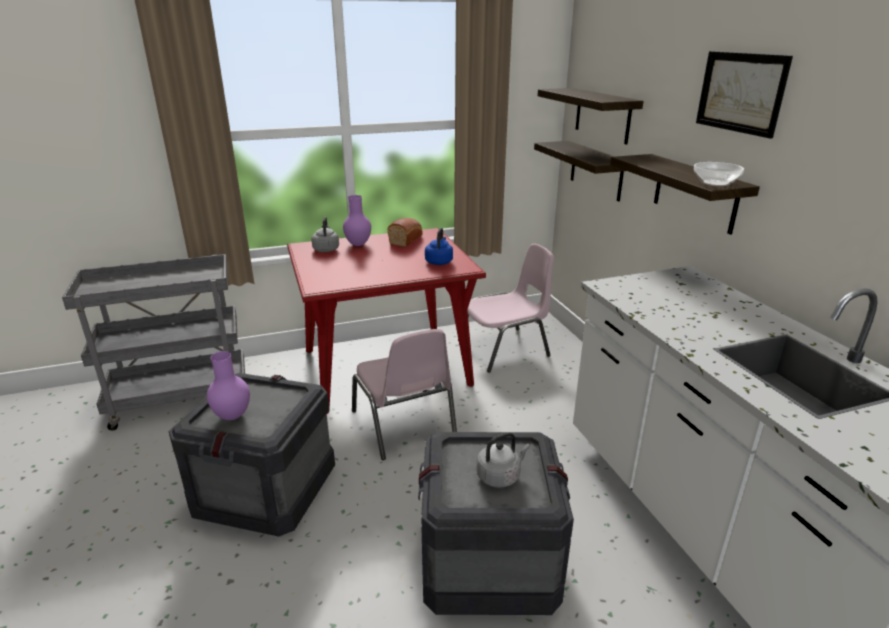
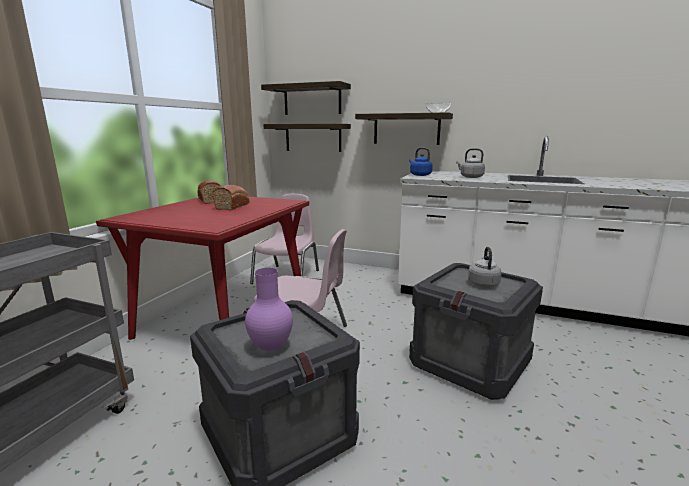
camera: 50 degrees left, 10 degrees down
grey kettle [311,217,339,252] -> grey kettle moved to [456,148,485,178]
purple vase [343,195,371,246] -> none
blue kettle [425,228,453,265] -> blue kettle moved to [409,148,433,176]
picture [696,51,793,139] -> none
none -> bread [212,185,250,210]

